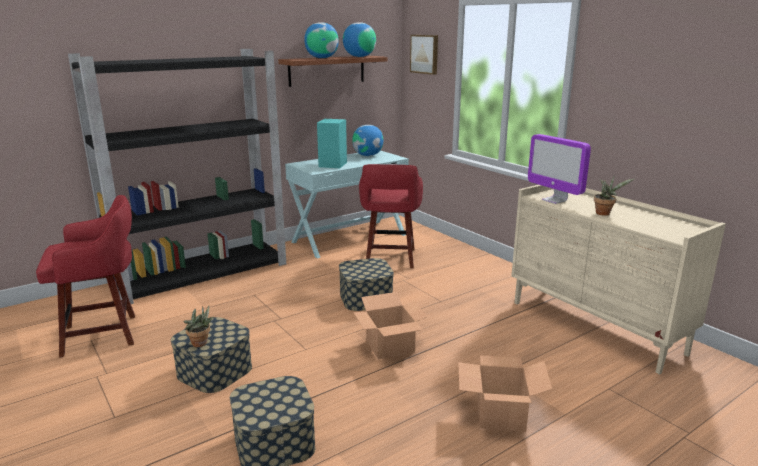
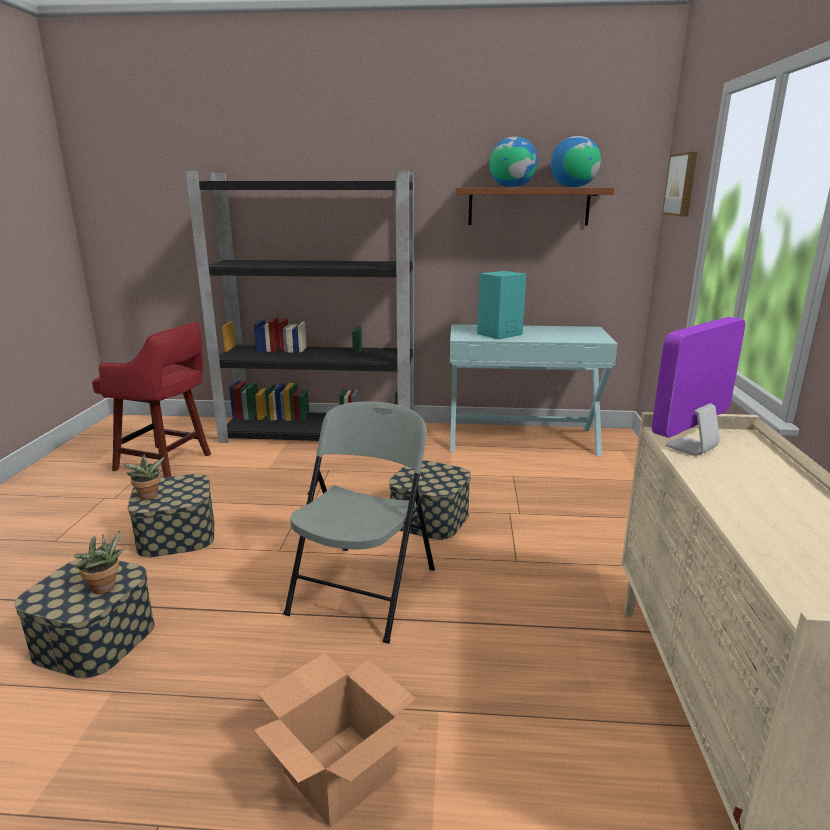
camera: 40 degrees right, 0 degrees up
globe [352,125,383,156] -> none
cardboard box [354,292,428,359] -> grey chair [283,401,435,644]
red stool [359,164,423,268] -> none
monitor [528,134,591,204] -> monitor turned 45 degrees clockwise [652,317,745,456]
potted plant [594,176,635,216] -> potted plant moved to [74,531,125,594]

